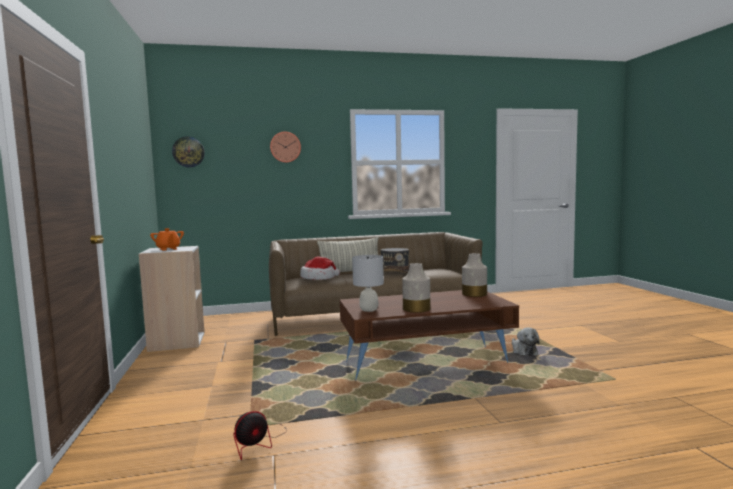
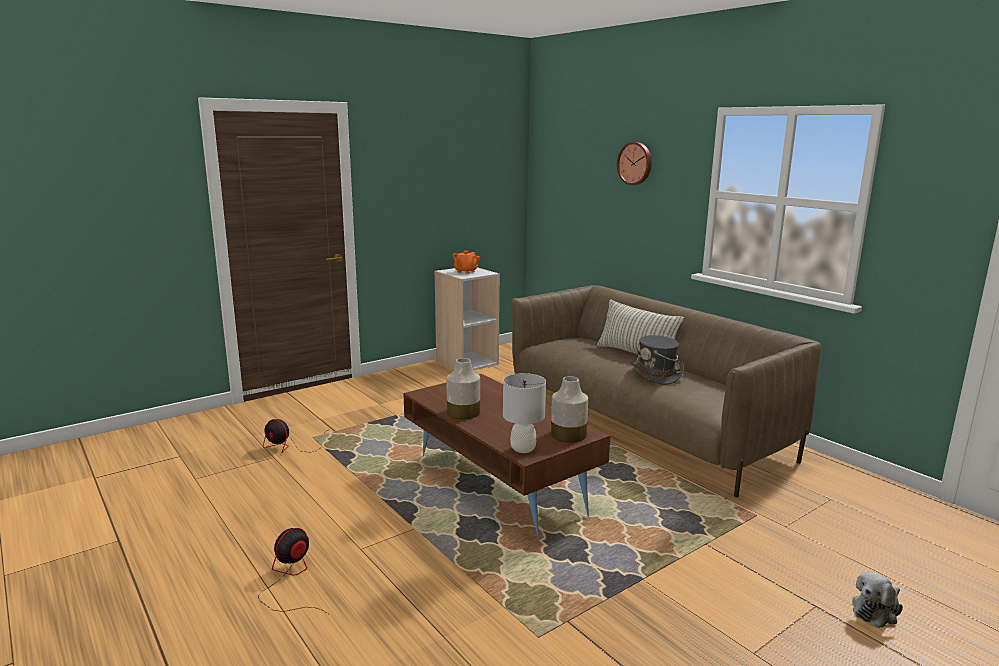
camera: 65 degrees right, 10 degrees up
wall clock [172,136,205,167] -> none
hat [300,257,340,280] -> none
grey table lamp [352,255,384,312] -> grey table lamp moved to [503,373,546,453]
plush toy [512,327,540,356] -> plush toy moved to [852,572,903,628]
none -> fan [258,528,328,614]

